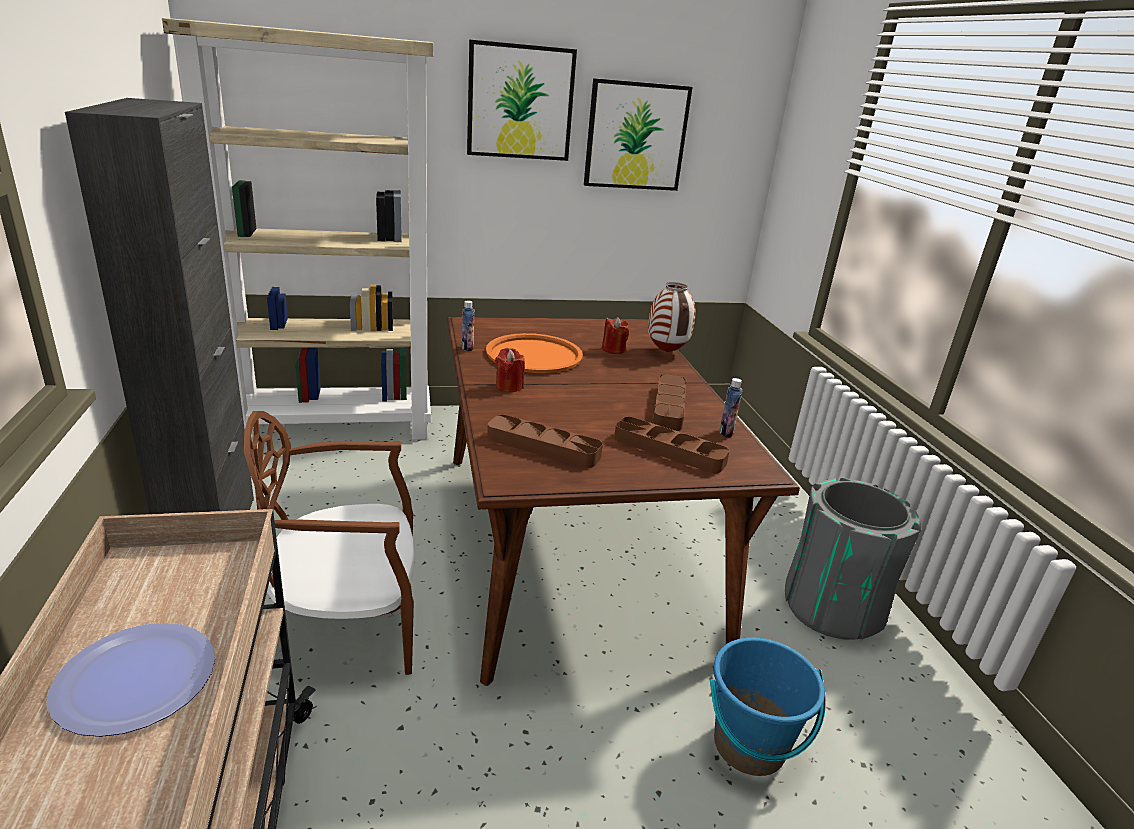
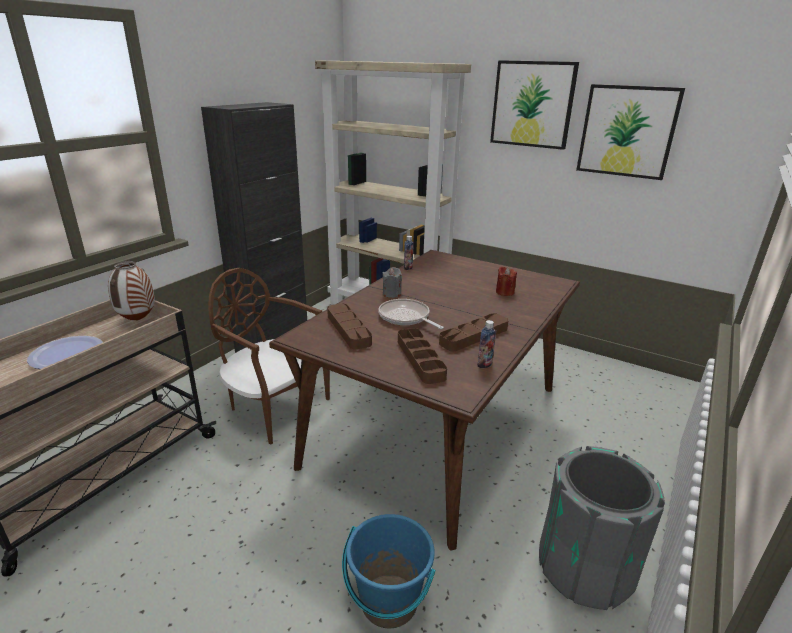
camera: 45 degrees right, 0 degrees up
orange tray [486,333,583,373] -> none
red candle [495,348,525,392] -> grey candle [383,267,402,298]
vase [648,282,695,352] -> vase moved to [108,261,155,321]
none -> frying pan [378,299,444,329]

